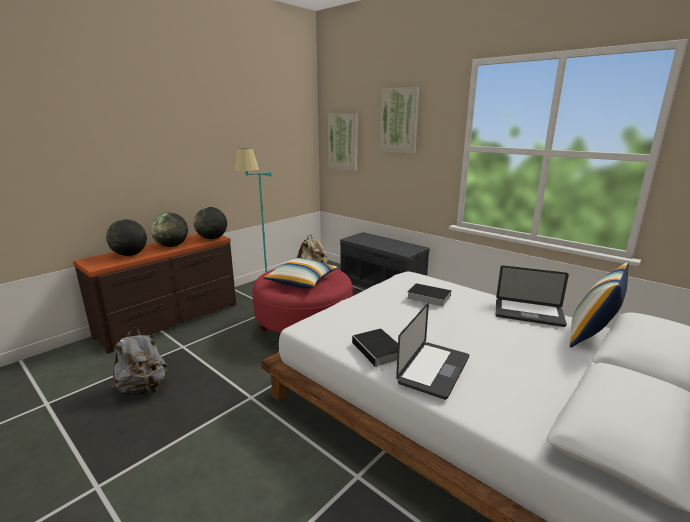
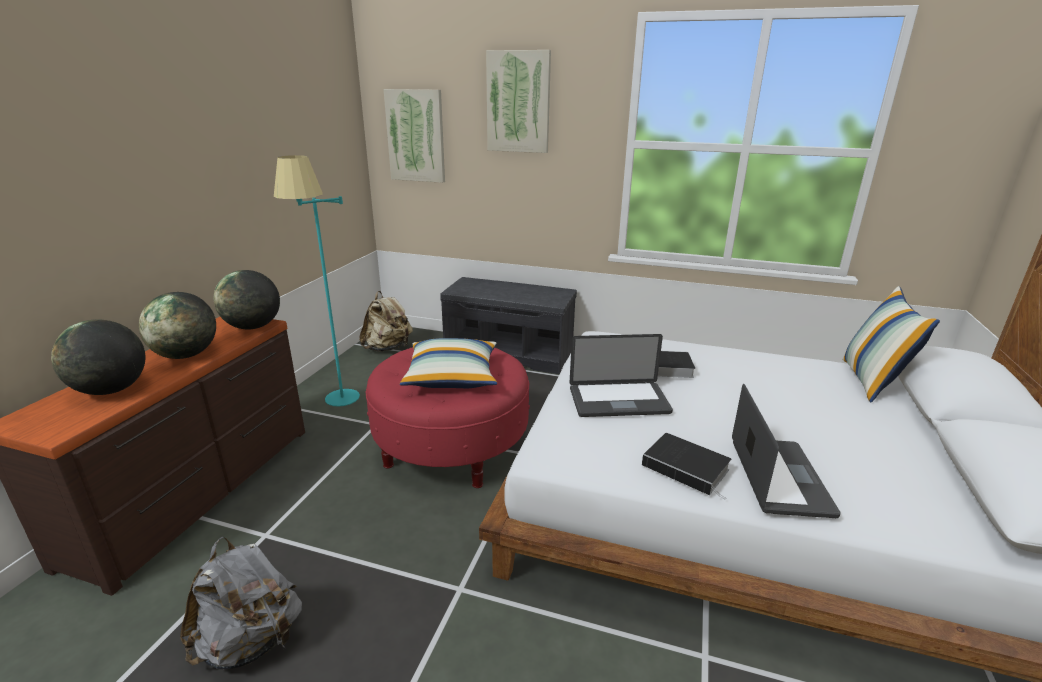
camera: 25 degrees left, 5 degrees up
laptop [496,266,569,327] -> laptop moved to [569,334,673,417]

